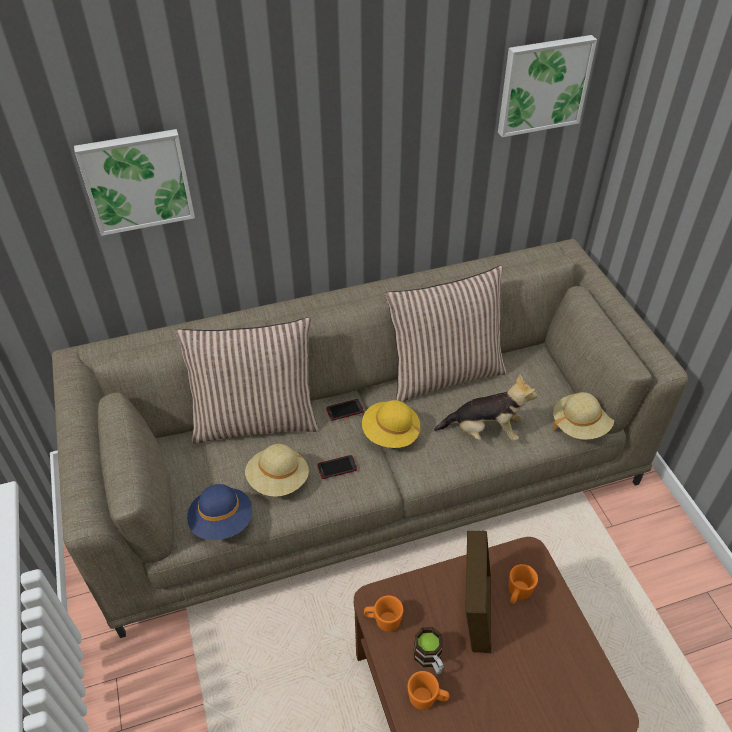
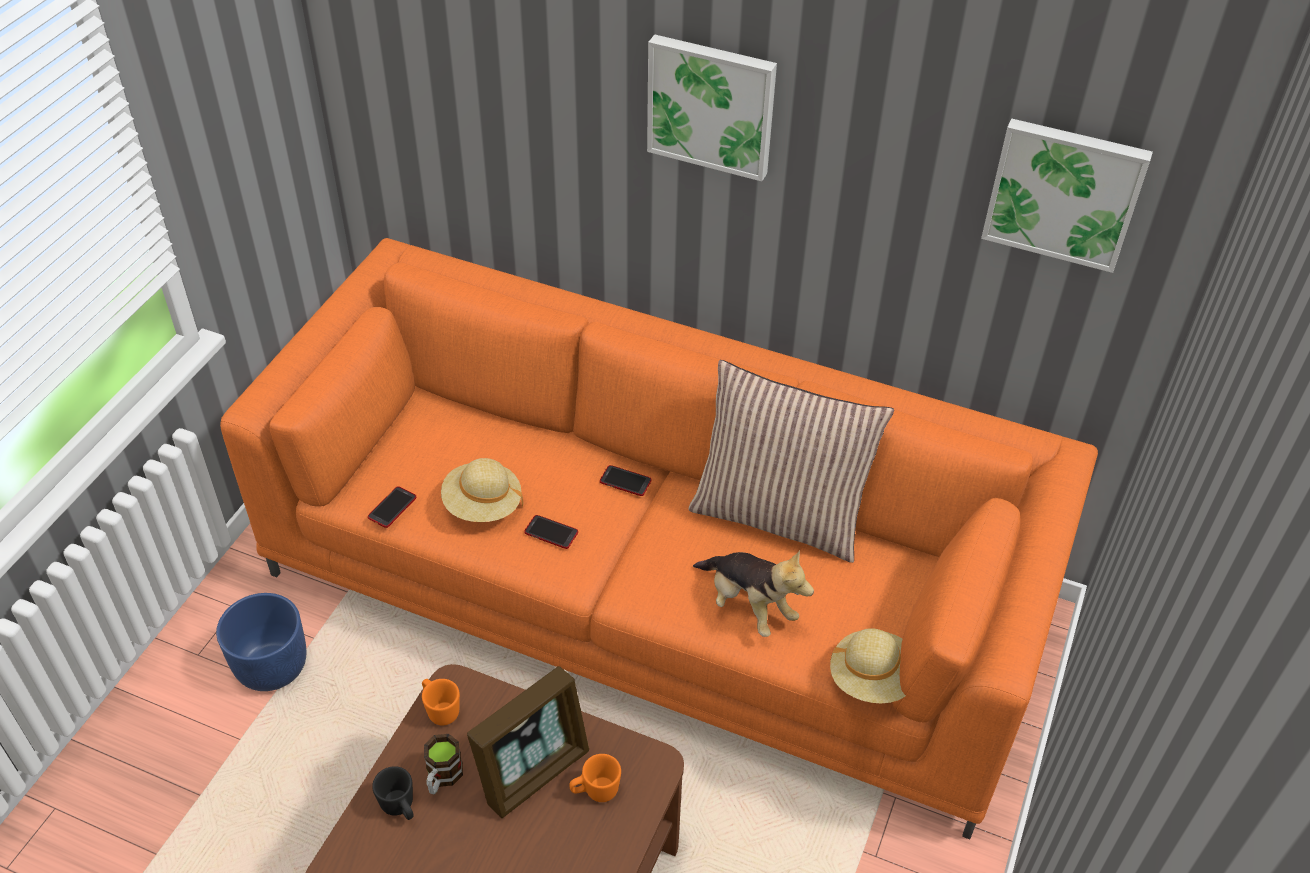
camera: 40 degrees right, 0 degrees up
beige sofa [52,239,688,638] -> orange sofa [220,238,1098,839]
picture [74,129,195,236] -> picture moved to [647,35,777,182]
pillow [175,317,319,444] -> none
blue hat [187,484,252,540] -> phone [368,486,416,528]
yellow hat [362,400,421,448] -> none
orange mug [408,671,449,710] -> black mug [372,766,414,820]
none -> blue planter [216,593,307,691]

